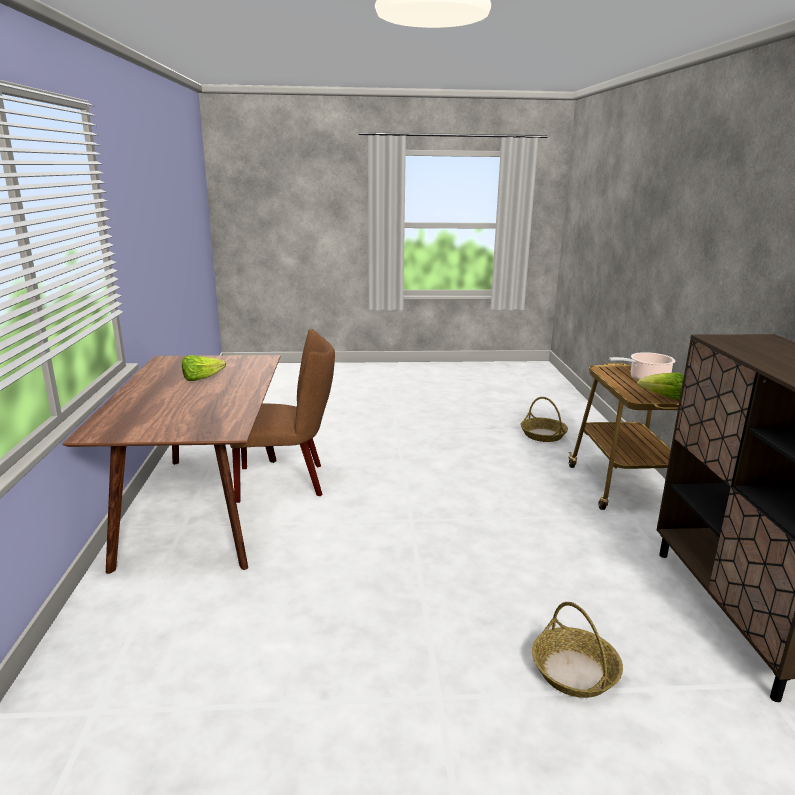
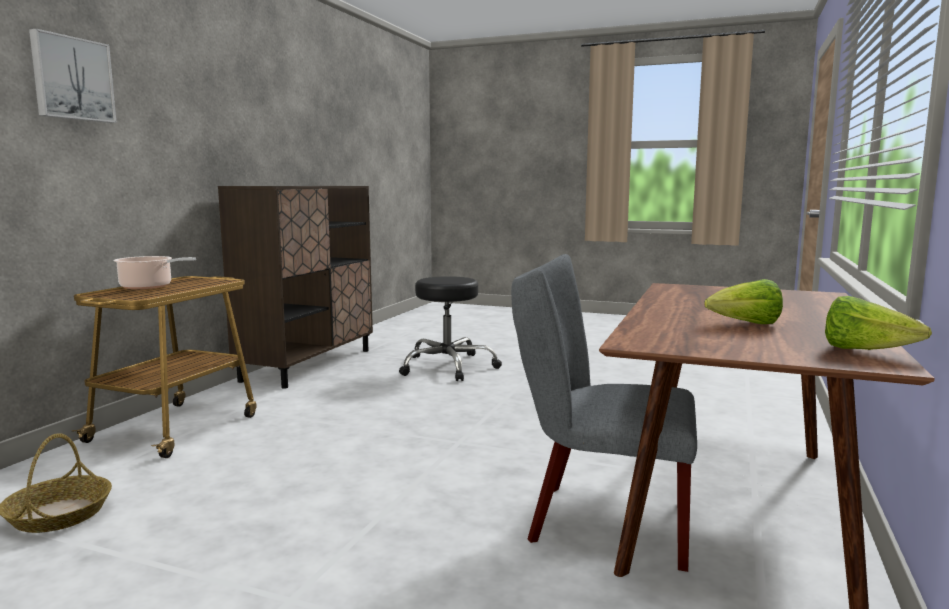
camera: 155 degrees left, 10 degrees down
brown chair [230,329,335,503] -> grey chair [511,254,697,572]
basket [532,602,623,698] -> black stool [399,276,502,381]
lettuce [637,373,684,399] -> lettuce moved to [825,296,932,350]
none -> picture [29,29,117,123]

